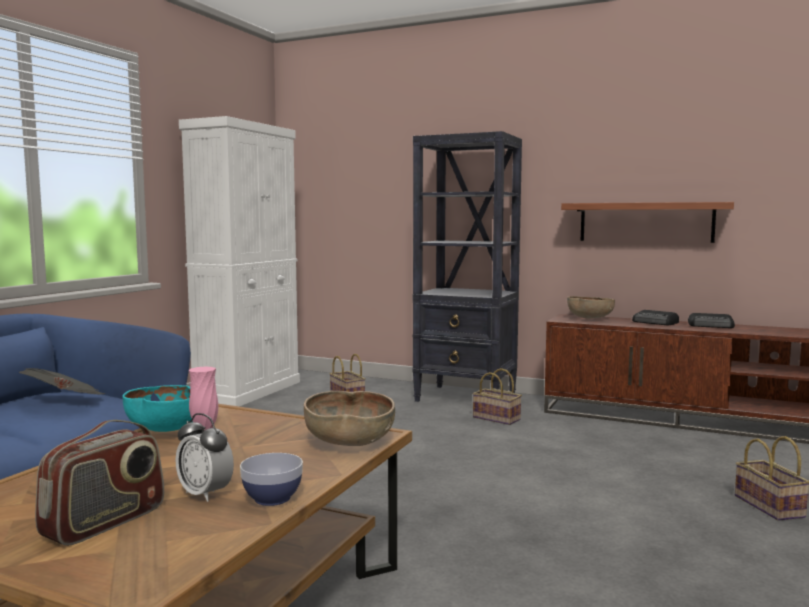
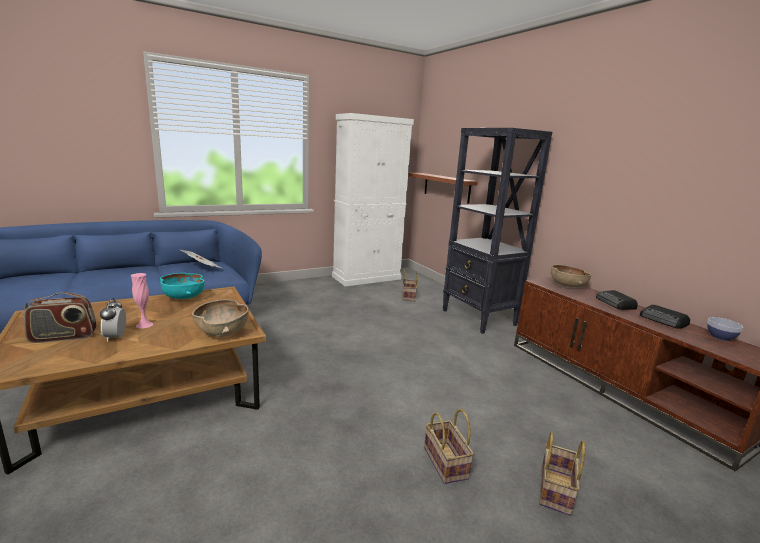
camera: 35 degrees right, 10 degrees up
bowl [240,453,303,506] -> bowl moved to [707,317,743,341]
basket [473,368,522,425] -> basket moved to [424,409,474,484]
shelf [561,202,734,243] -> shelf moved to [408,173,478,204]

